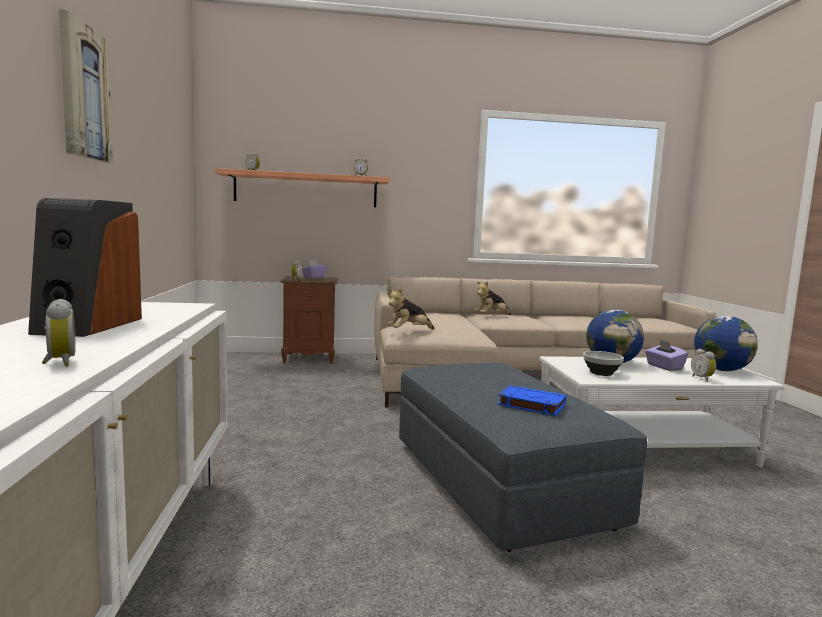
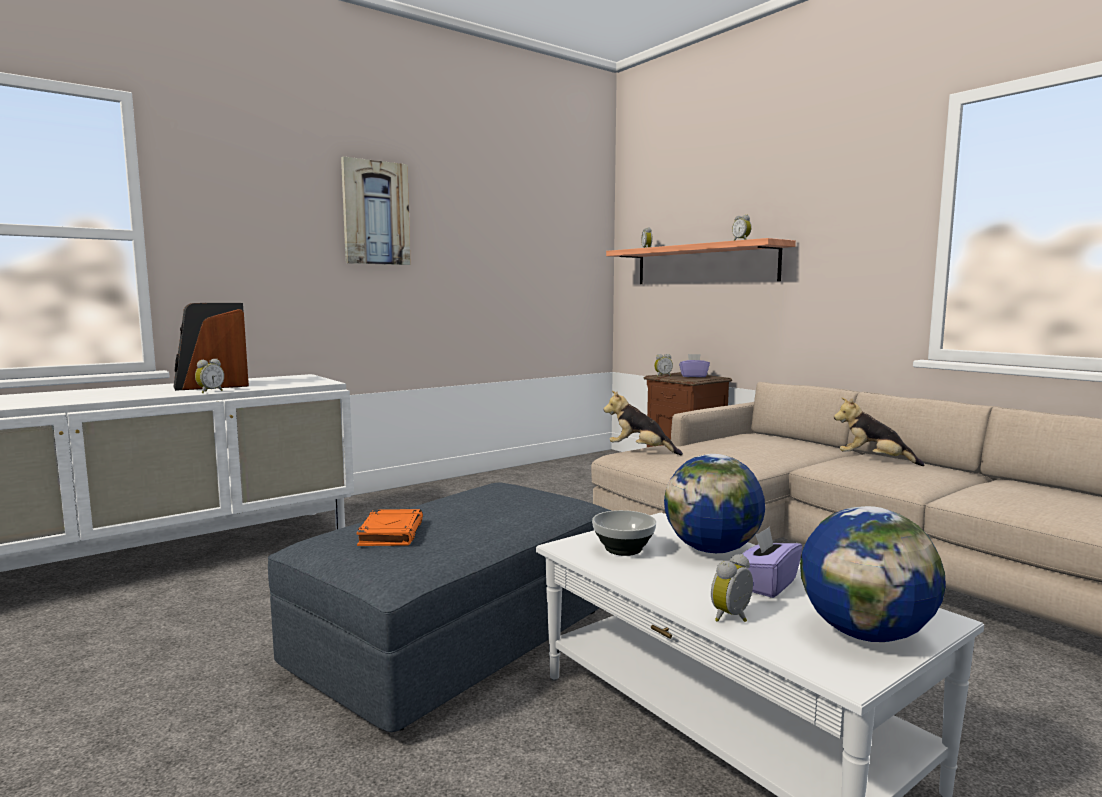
camera: 60 degrees right, 0 degrees up
alarm clock [42,299,76,367] -> alarm clock moved to [195,359,224,393]
blue book [498,385,566,416] -> orange book [357,509,423,546]

